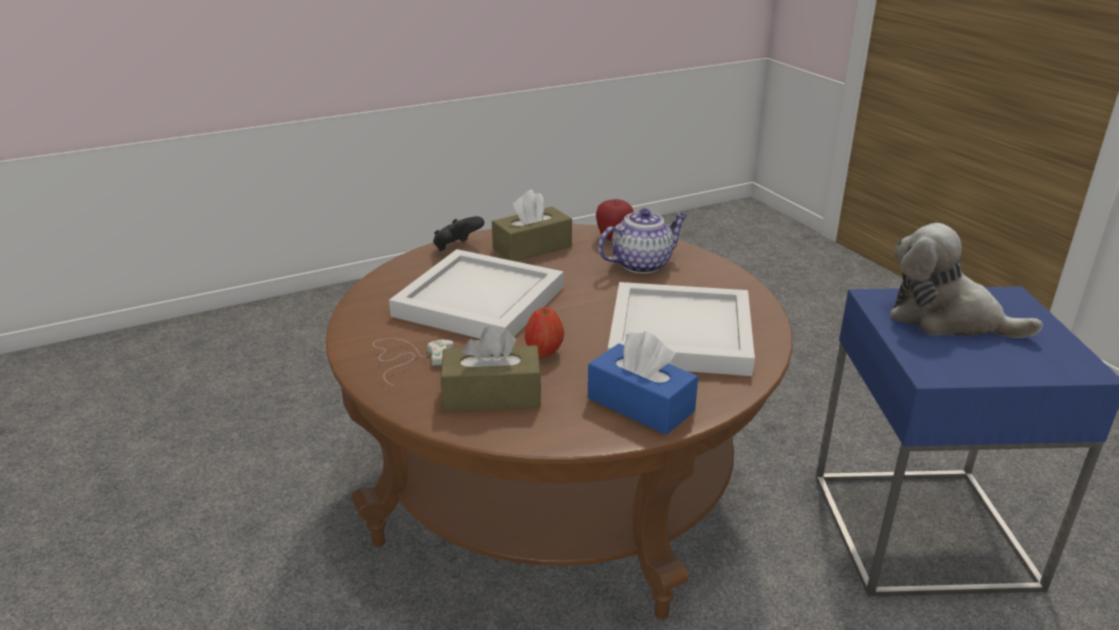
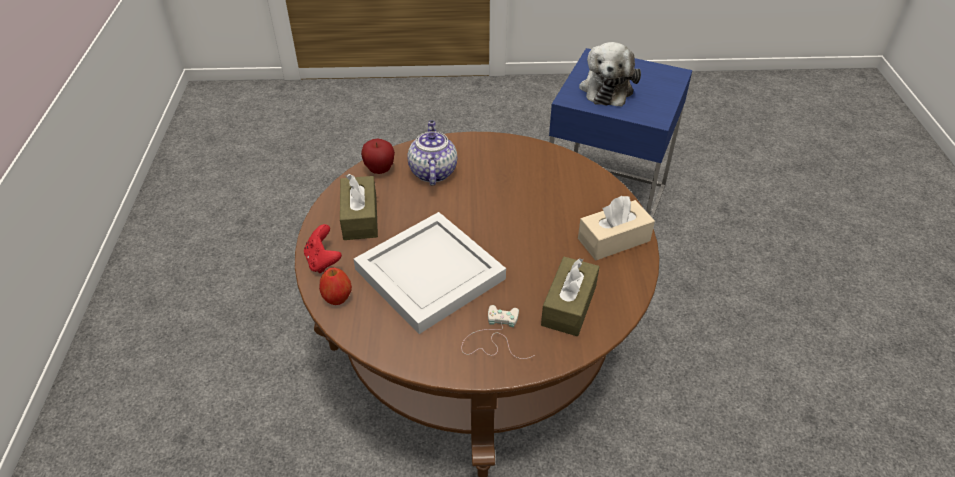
camera: 65 degrees left, 15 degrees up
black game controller [433,216,484,251] -> red game controller [304,224,342,274]
apple [525,307,564,357] -> apple moved to [319,268,352,305]
blue tissue box [588,331,698,435] -> beige tissue box [578,196,655,260]
white tray [608,282,755,376] -> none
plush toy [890,223,1043,338] -> plush toy turned 45 degrees counterclockwise [579,42,641,107]

